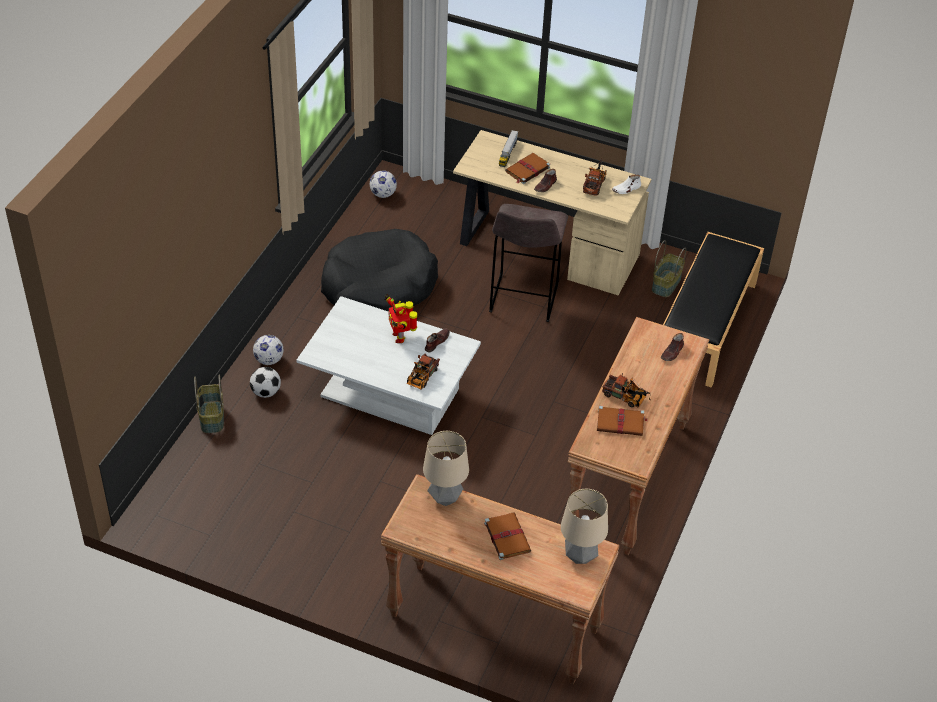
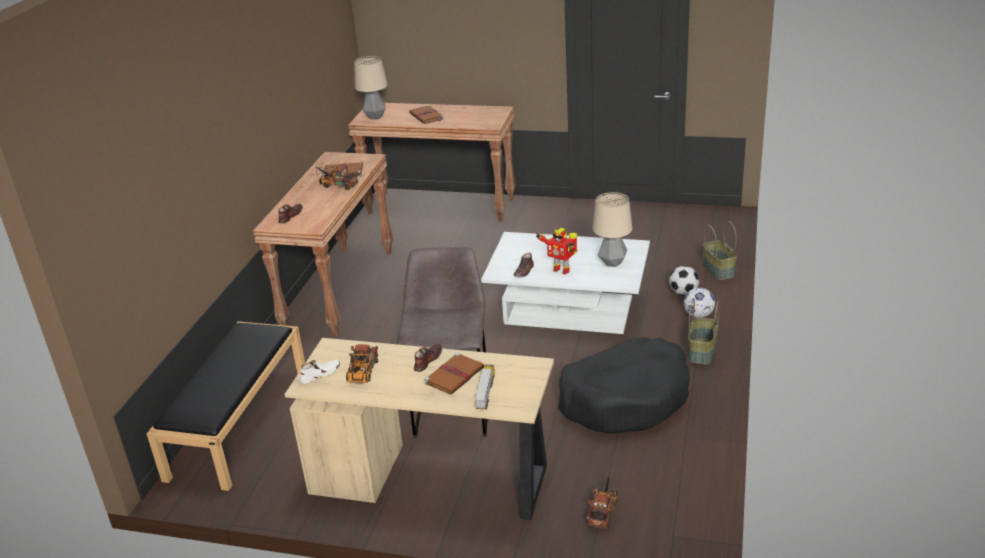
camera: 175 degrees right, 15 degrees down
football [370,170,397,198] -> none
toy robot [384,294,417,343] -> toy robot turned 150 degrees clockwise [536,228,578,274]
toy truck [407,353,440,390] -> toy truck moved to [586,475,618,529]
table lamp [423,431,469,506] -> table lamp moved to [592,192,632,267]
basket [652,240,686,297] -> basket moved to [688,298,719,364]

